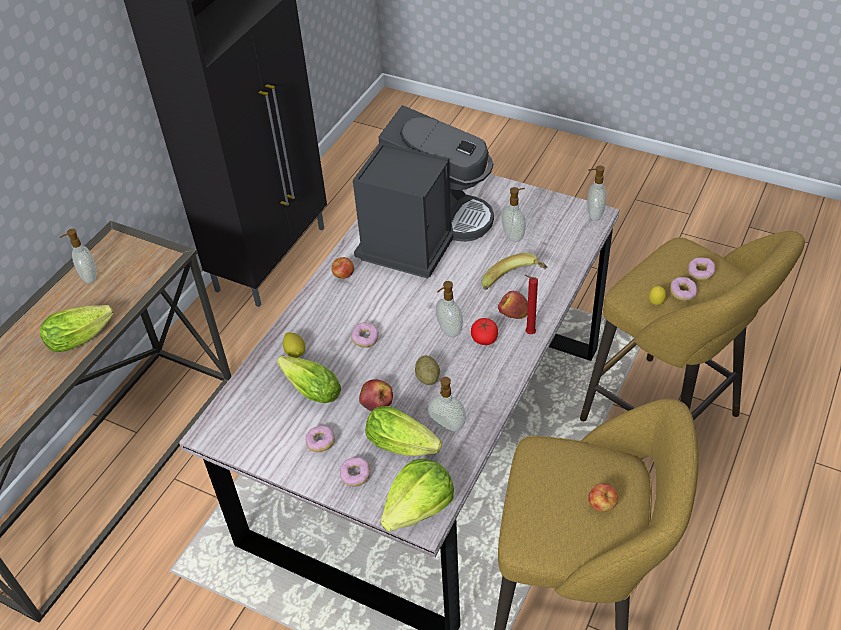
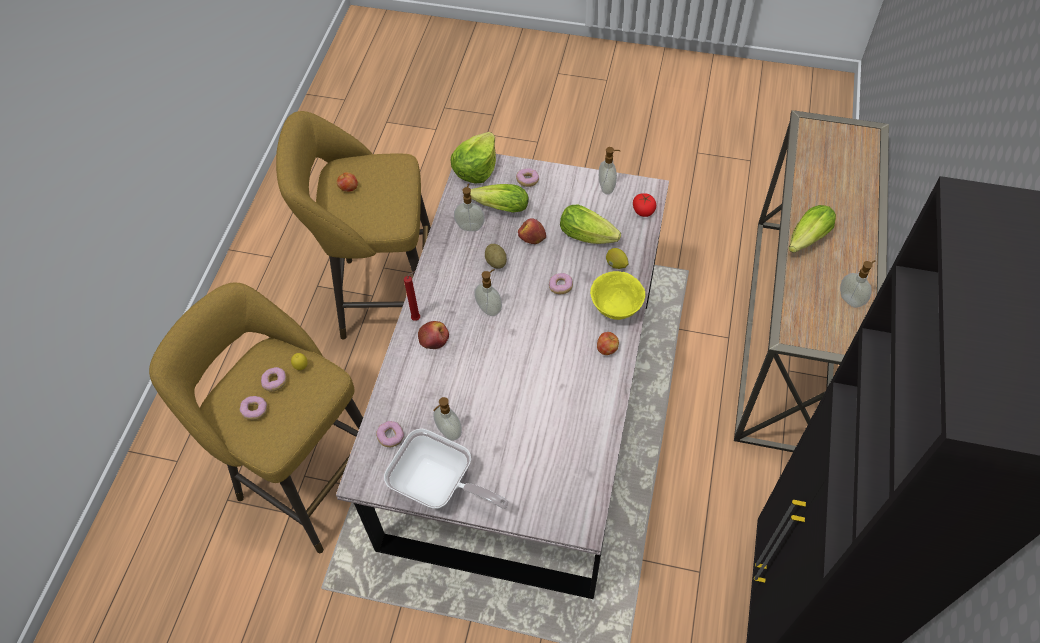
camera: 165 degrees right, 10 degrees up
donut [306,425,335,452] -> donut moved to [376,421,404,447]
coffee machine [353,105,494,279] -> none
tomato [471,318,498,345] -> tomato moved to [633,193,656,217]
banana [482,253,548,290] -> none
soap dispenser [587,166,607,221] -> soap dispenser moved to [599,147,620,195]
none -> frying pan [384,429,508,509]
none -> yellow bowl [590,271,645,320]

